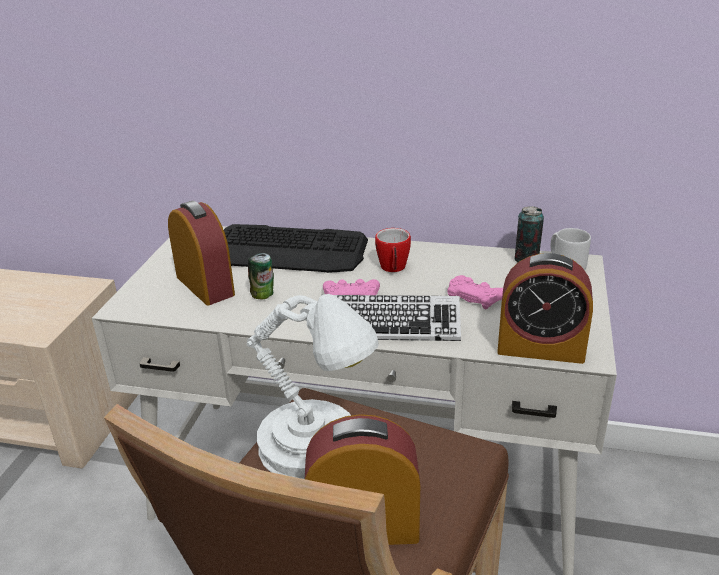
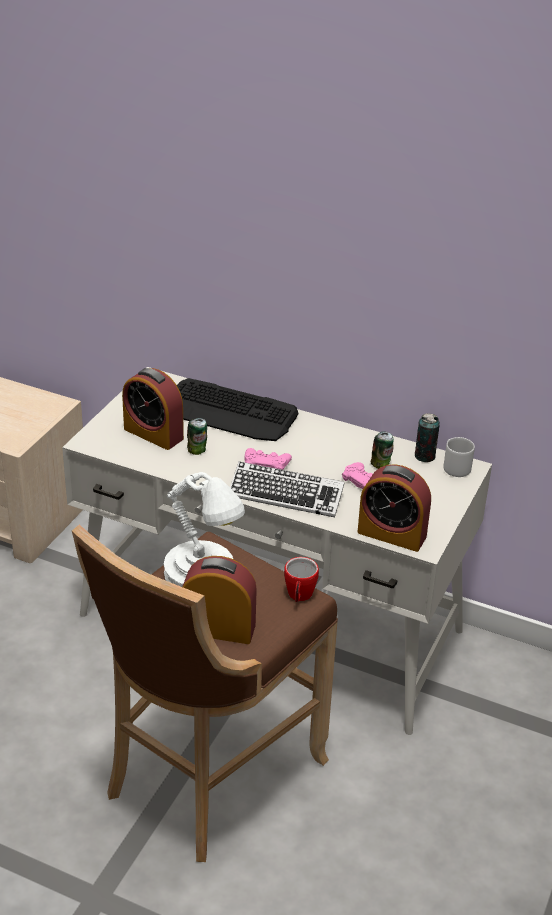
camera: 10 degrees right, 5 degrees up
alarm clock [168,201,235,305] -> alarm clock turned 150 degrees clockwise [122,368,184,450]
mug [375,228,411,272] -> mug moved to [284,557,319,602]
none -> can [371,431,394,469]

